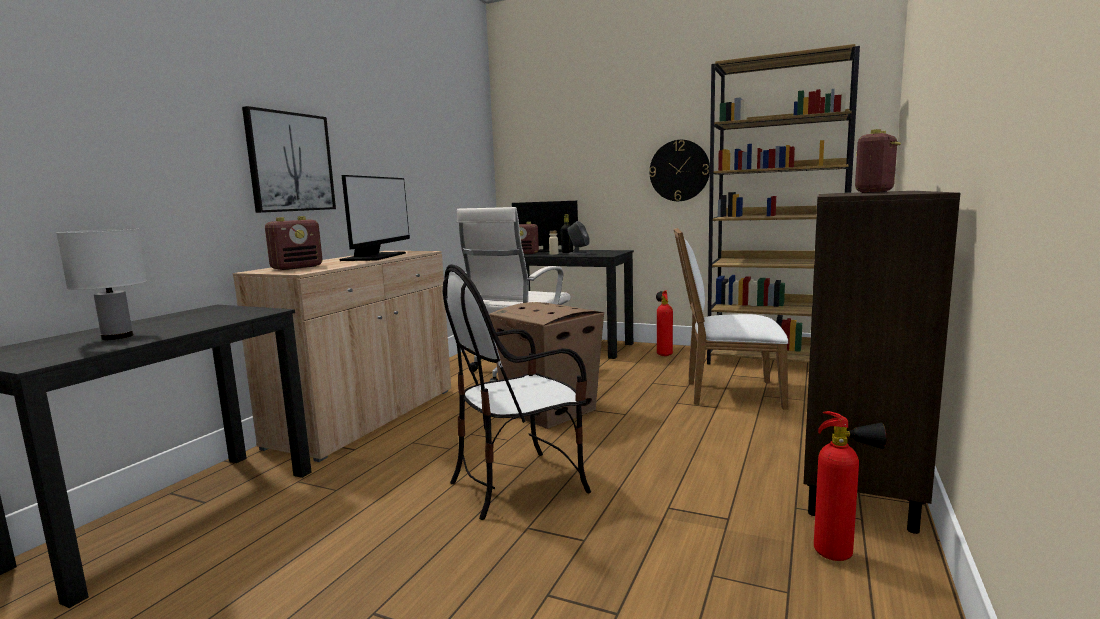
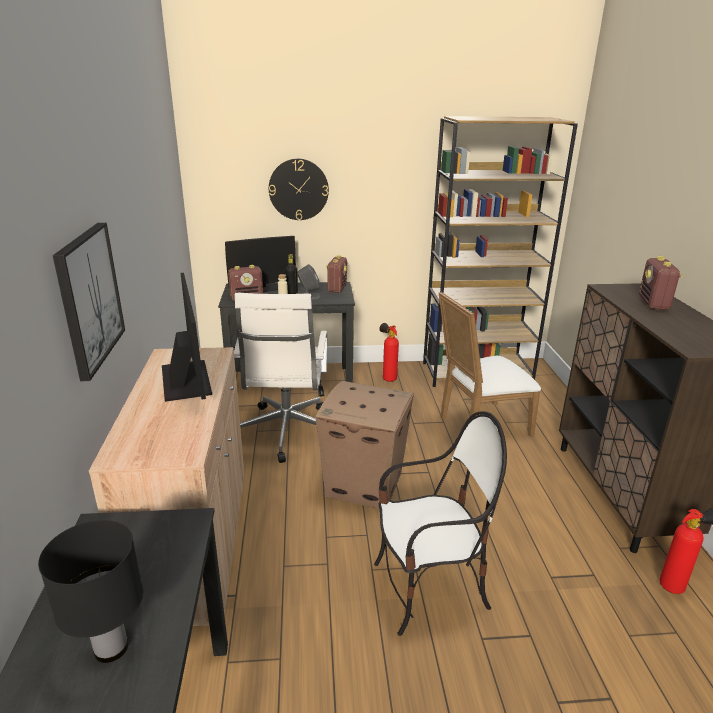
camera: 30 degrees left, 15 degrees up
white table lamp [56,228,147,340] -> black table lamp [38,520,143,663]
radio [265,216,323,270] -> radio moved to [326,255,347,293]
chair [443,264,591,520] -> chair turned 135 degrees counterclockwise [374,411,507,636]
wall clock [649,140,710,201] -> wall clock moved to [269,159,329,220]

